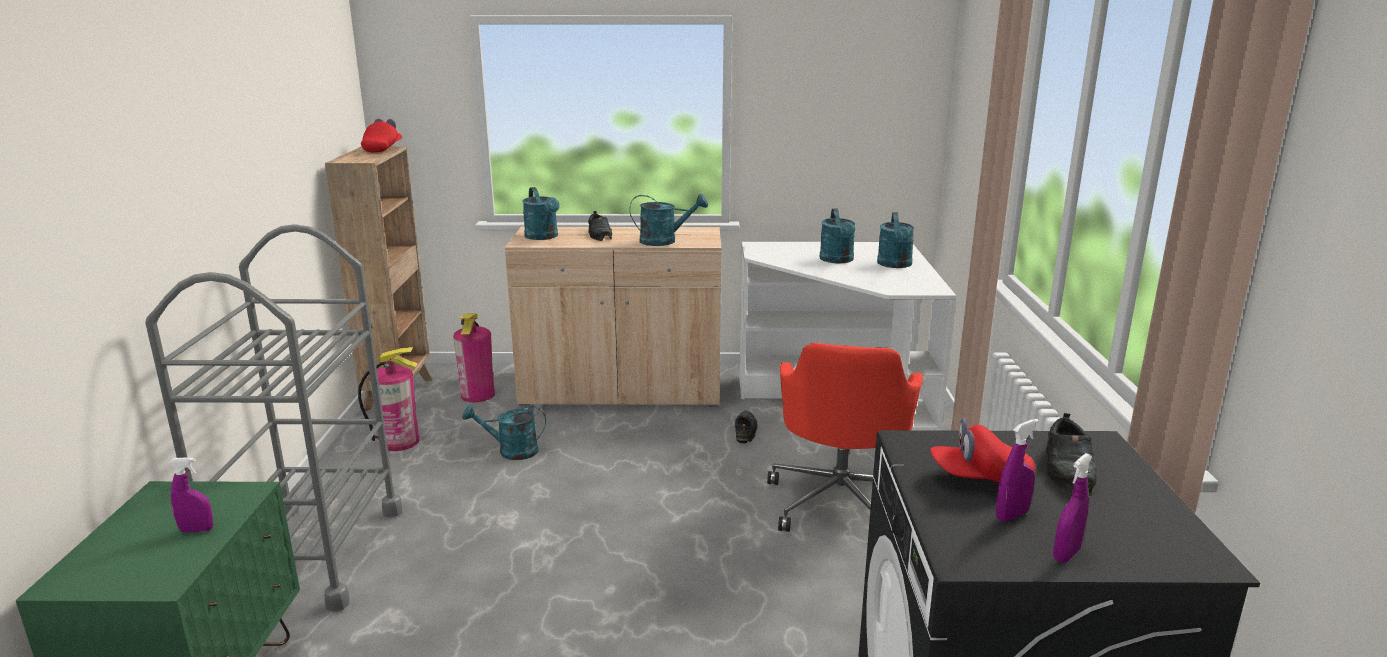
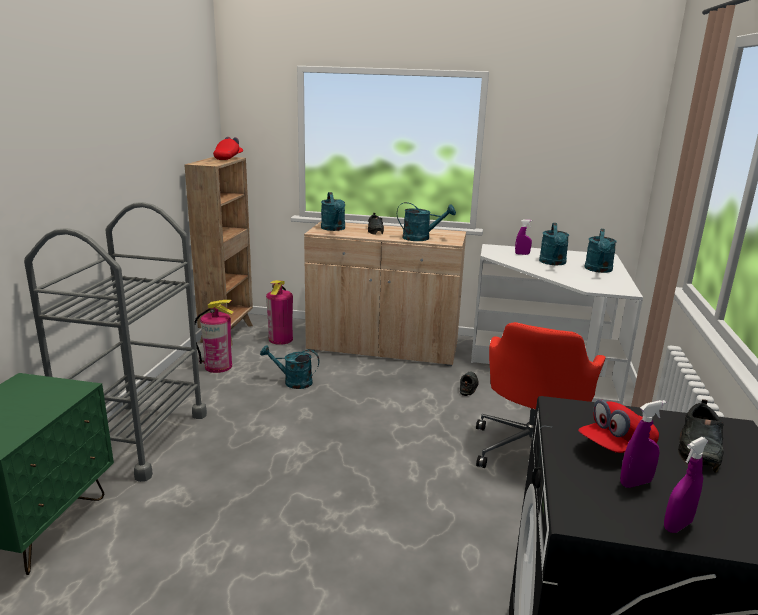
camera: 10 degrees right, 0 degrees up
purple spray bottle [168,457,213,532] -> purple spray bottle moved to [515,219,532,255]
red cap [930,418,1035,482] -> red cap turned 45 degrees counterclockwise [578,399,659,453]

